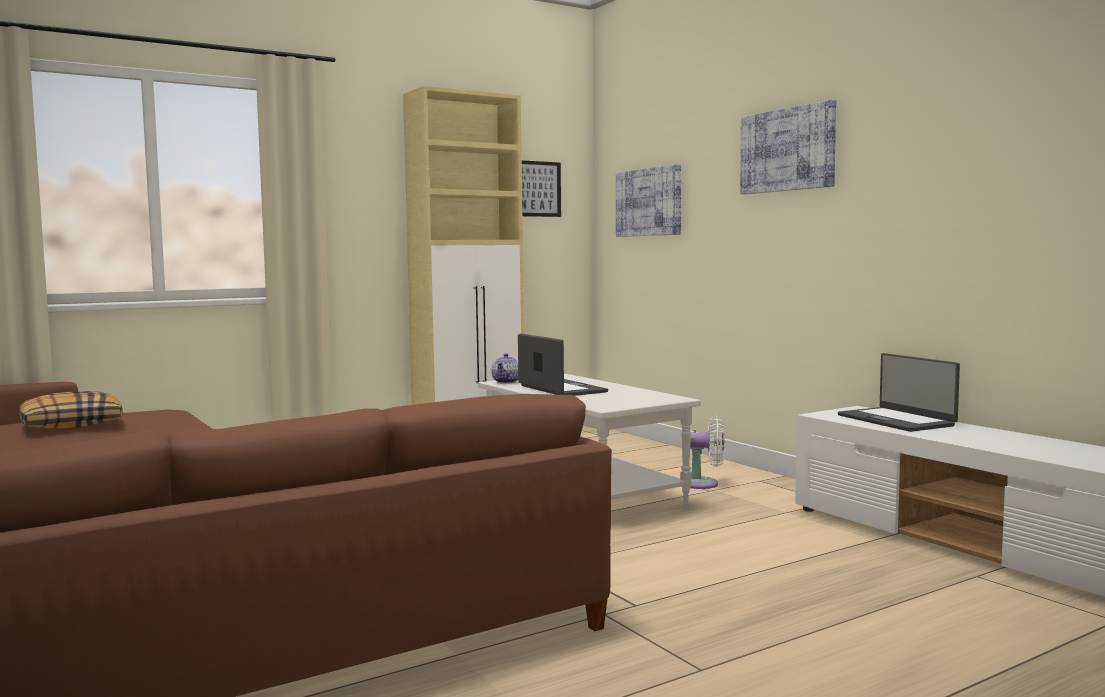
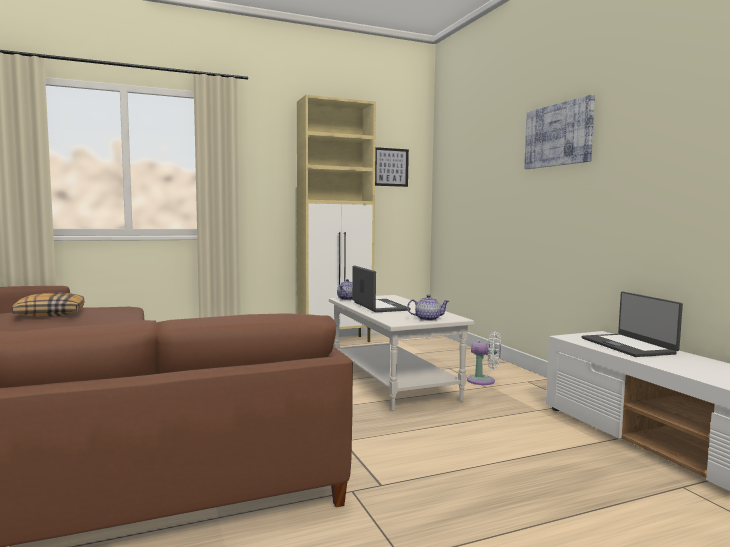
camera: 10 degrees right, 0 degrees up
picture [616,164,681,237] -> none
none -> teapot [407,294,449,321]

